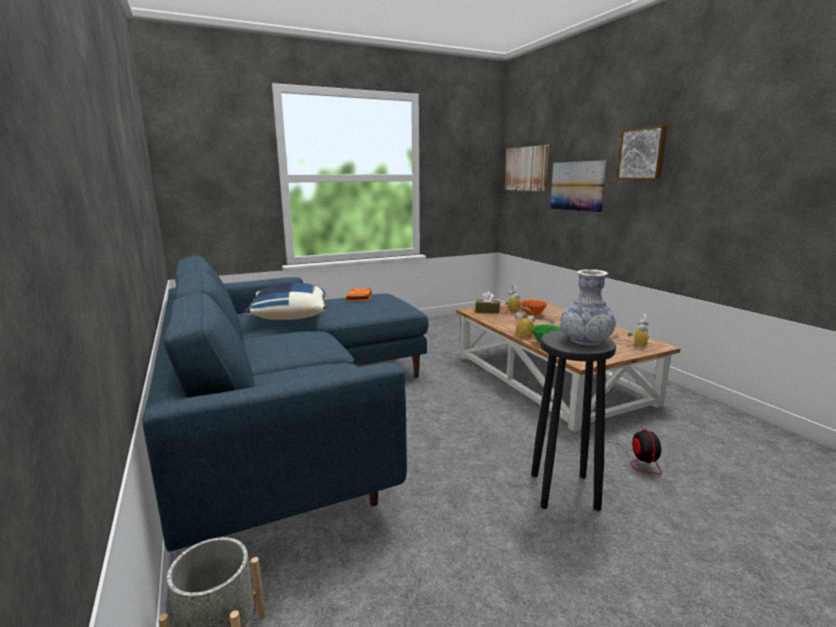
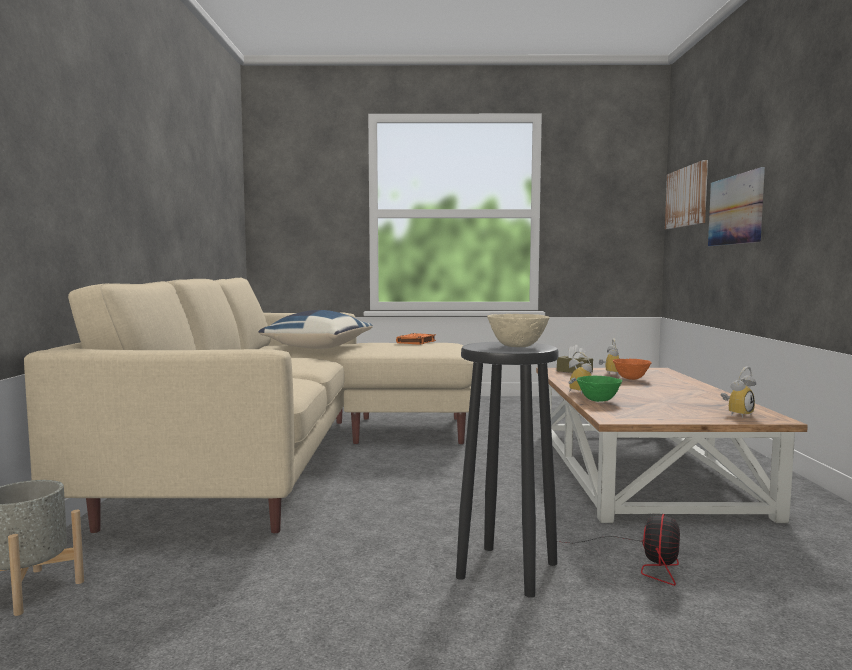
camera: 25 degrees right, 10 degrees down
blue sofa [142,255,429,552] -> beige sofa [24,278,473,533]
vase [560,270,616,345] -> beige bowl [487,314,550,347]
picture [617,125,667,179] -> none

